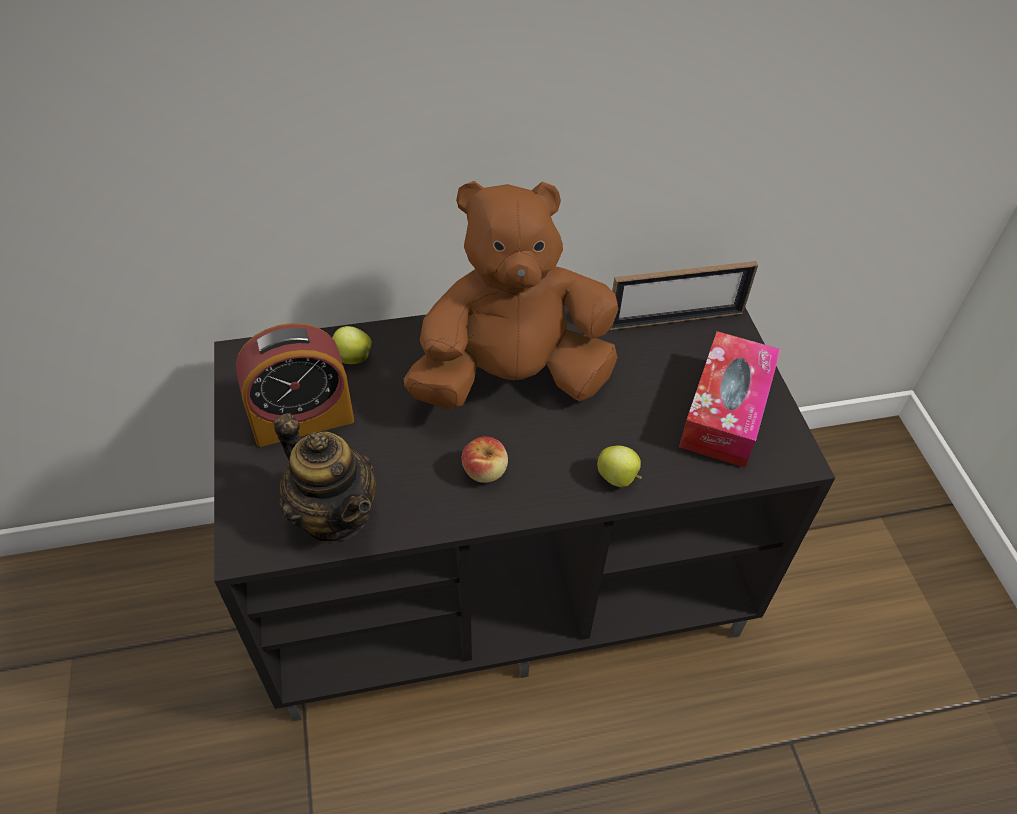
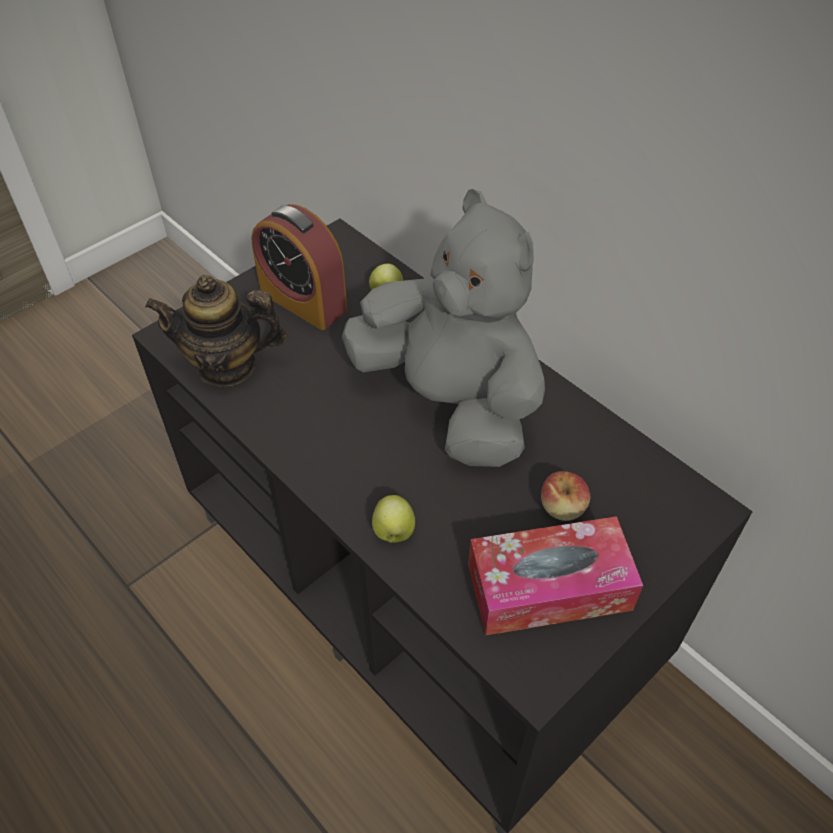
camera: 60 degrees right, 0 degrees up
teapot [274,413,375,542] -> teapot turned 75 degrees clockwise [145,275,287,386]
brown plush toy [404,181,618,409] -> grey plush toy [342,189,545,467]
apple [462,437,508,483] -> apple moved to [541,471,590,521]
picture frame [609,261,758,330] -> none

